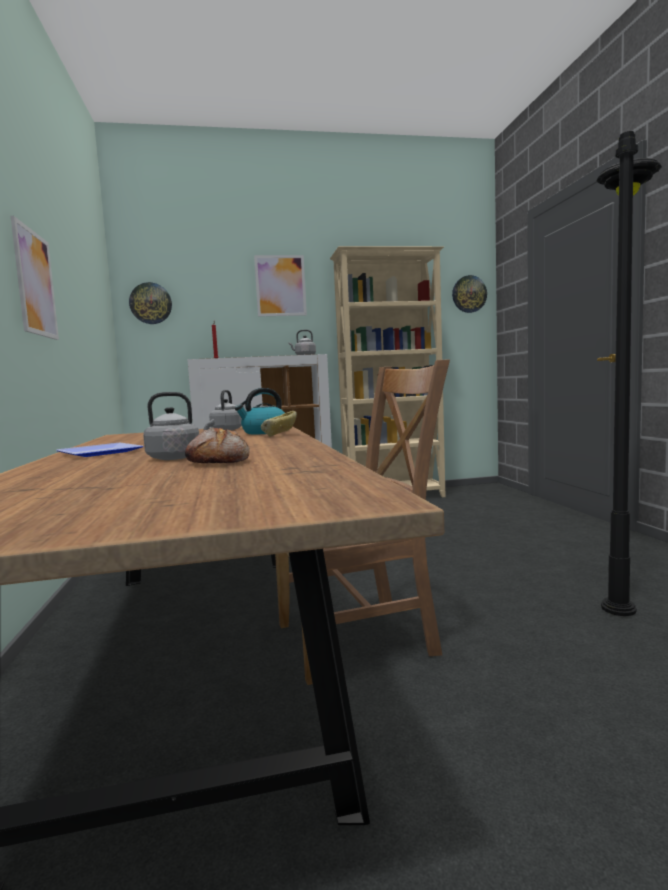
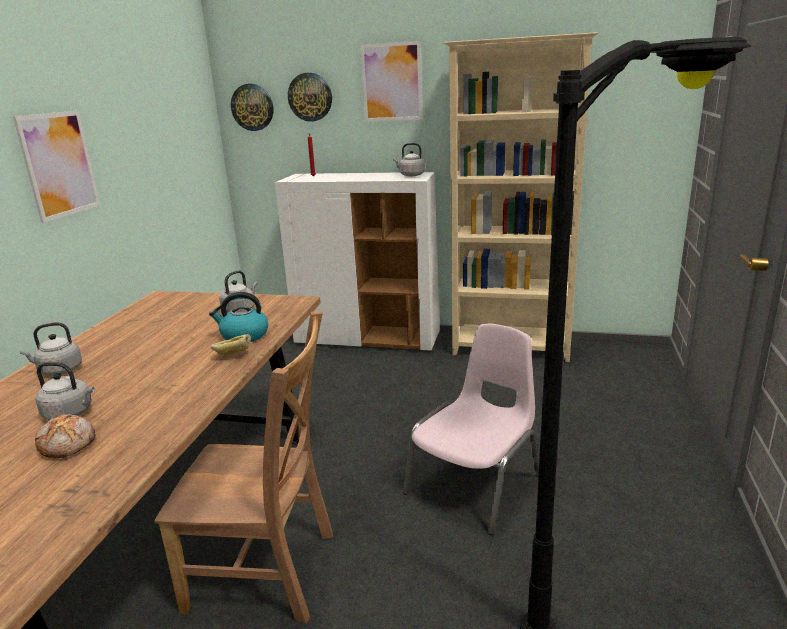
camera: 25 degrees right, 15 degrees up
plate [56,443,144,457] -> grey kettle [19,322,82,376]
wall clock [452,275,487,313] -> wall clock moved to [288,73,332,122]
none -> pink chair [403,323,539,535]

